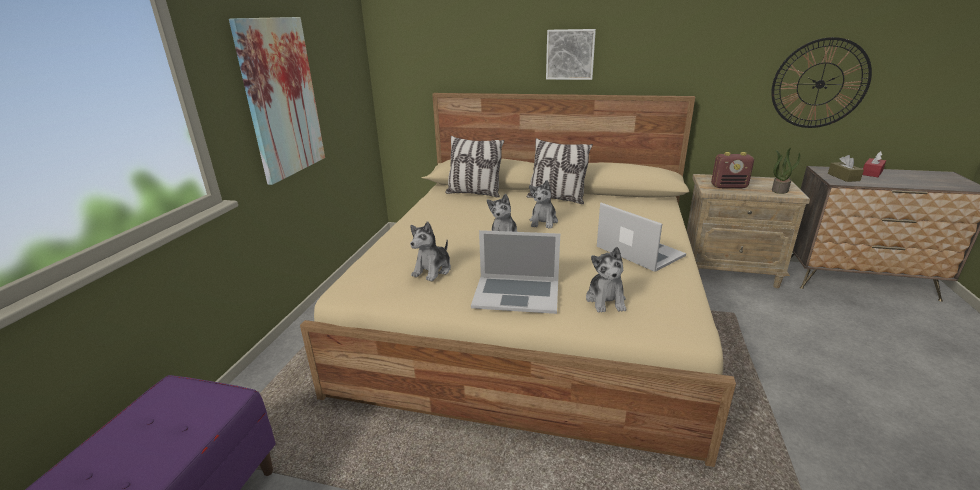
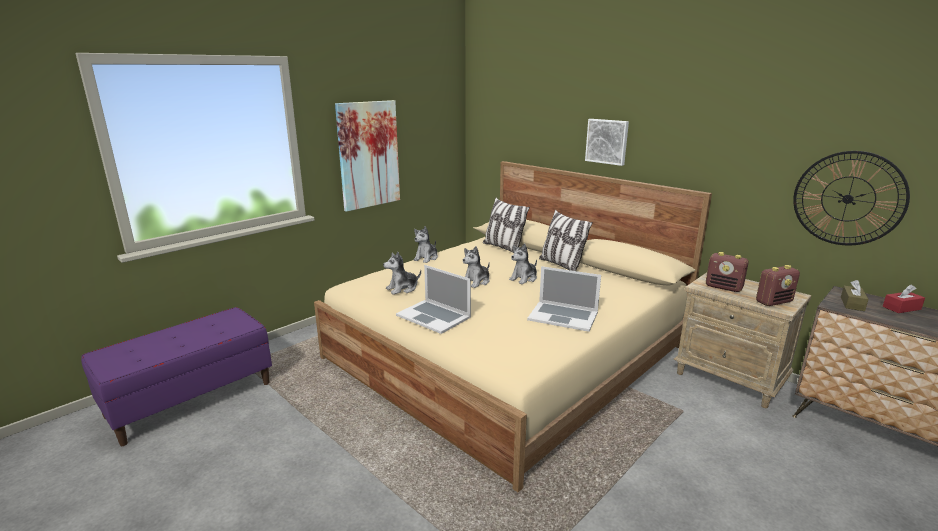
camera: 30 degrees right, 5 degrees down
plush toy [586,247,626,313] -> plush toy moved to [414,226,438,263]
laptop [597,203,686,272] -> laptop turned 120 degrees clockwise [527,266,601,332]
potted plant [772,148,801,194] -> radio [756,265,800,306]

